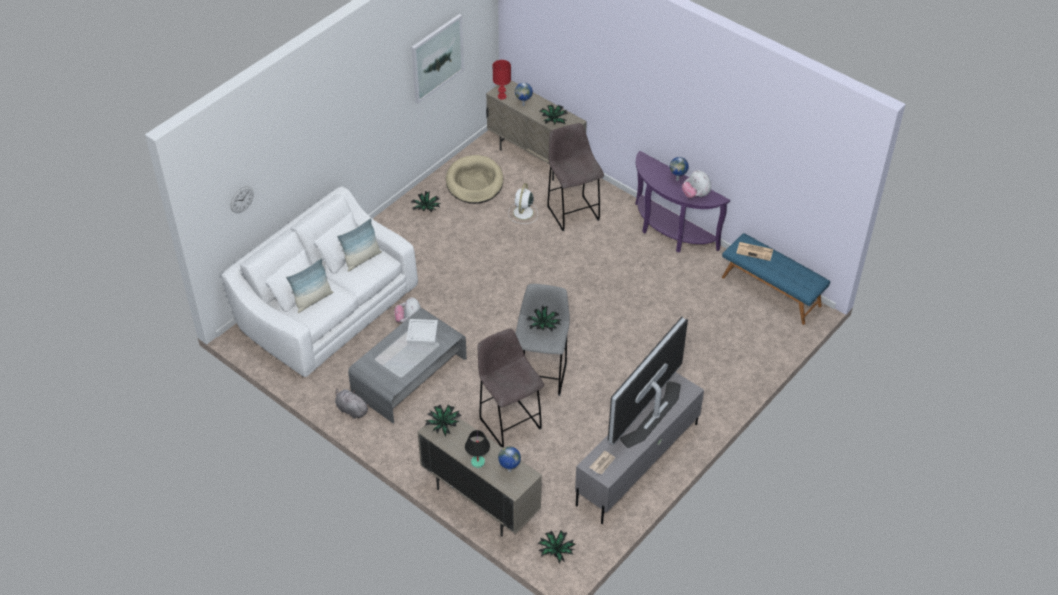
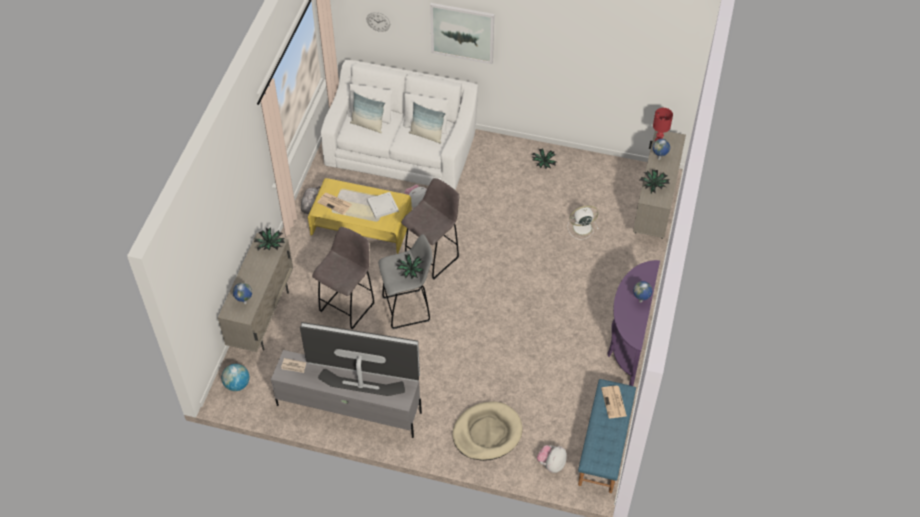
camera: 65 degrees right, 5 degrees up
grey coffee table [348,308,467,424] -> yellow coffee table [308,178,412,254]
picture [411,14,464,104] -> picture moved to [430,3,494,64]
beige dog bed [446,155,503,204] -> beige dog bed moved to [452,401,523,461]
black table lamp [465,430,490,468] -> none
potted plant [538,530,575,563] -> globe [221,364,249,391]
grey stool [547,123,604,231] -> grey stool moved to [401,178,459,279]
plush toy [682,170,711,198] -> plush toy moved to [537,445,567,473]
none -> newspaper [317,192,352,215]

